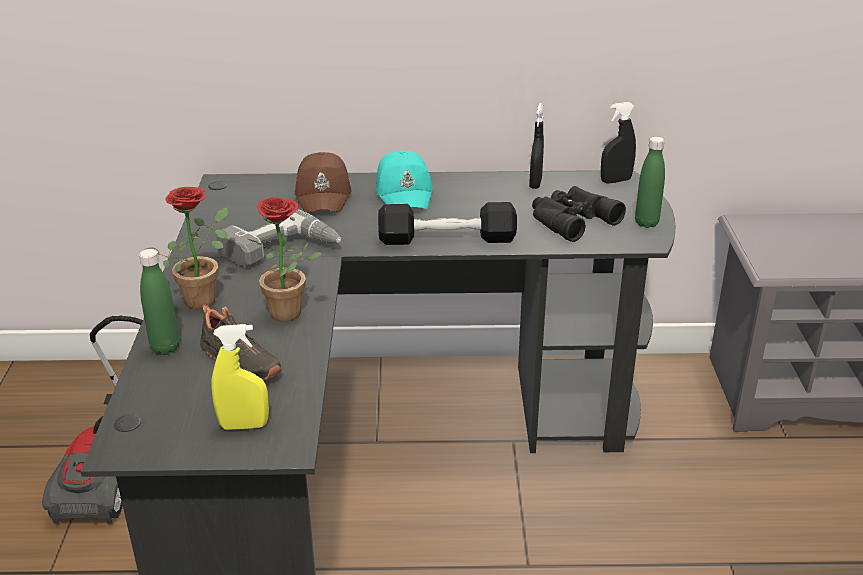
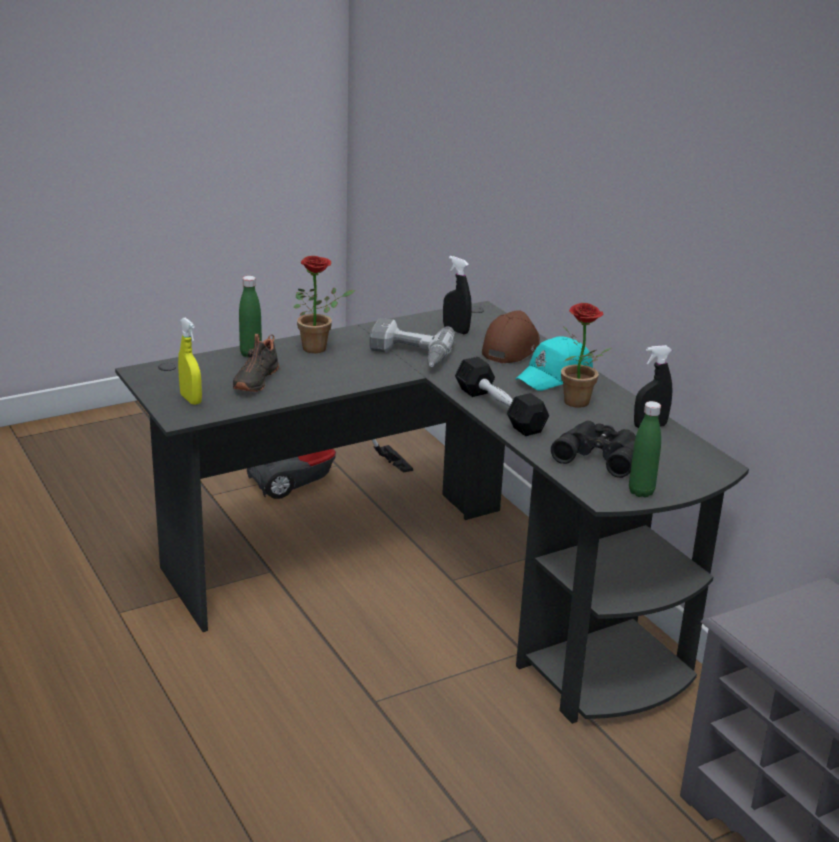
camera: 60 degrees right, 5 degrees down
potted plant [248,197,321,322] -> potted plant moved to [561,303,611,408]
brown cap [295,152,351,213] -> brown cap turned 150 degrees clockwise [482,310,540,363]
black spray bottle [601,102,636,183] -> black spray bottle moved to [443,256,472,334]

